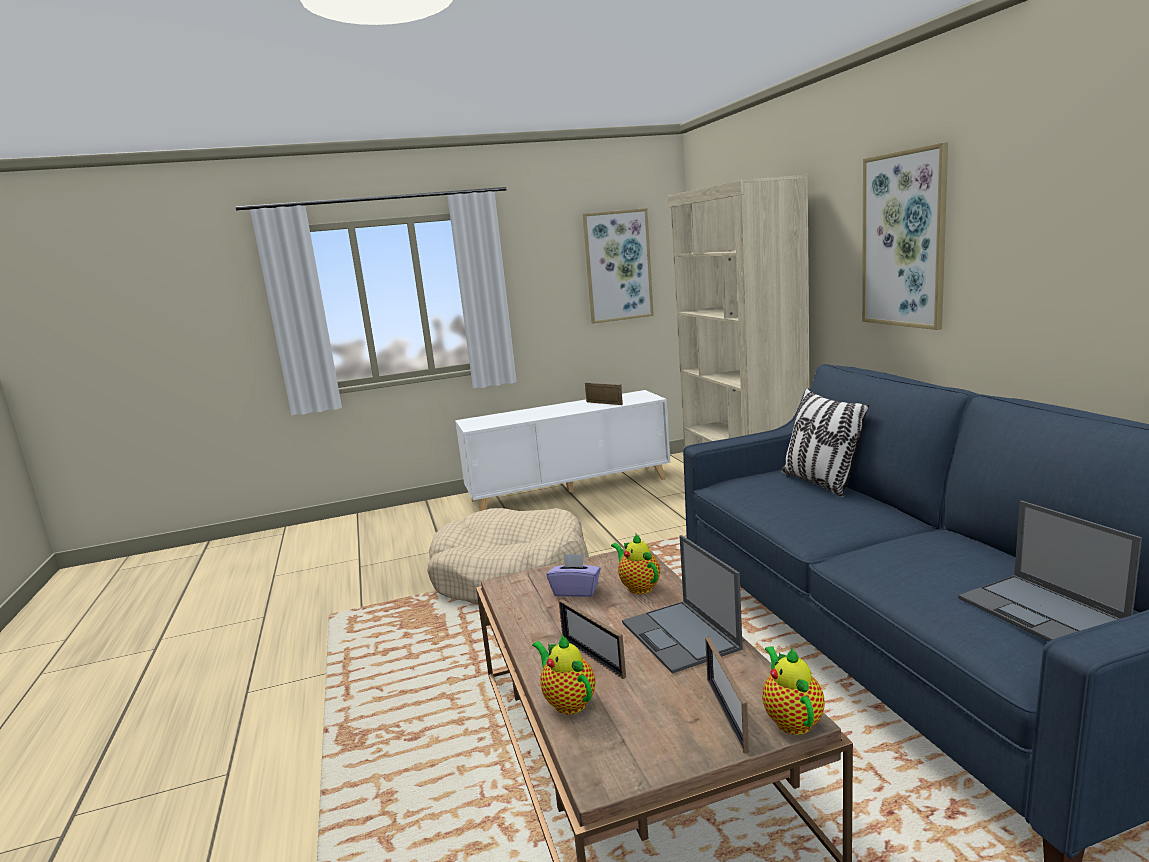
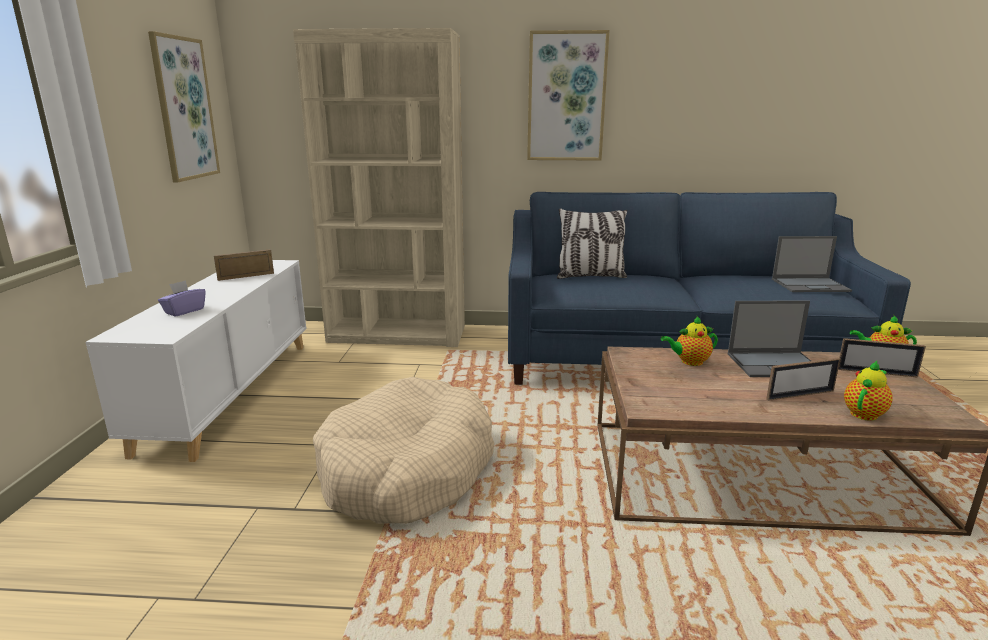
camera: 70 degrees left, 5 degrees up
teapot [532,635,595,714] -> teapot turned 150 degrees clockwise [844,361,893,421]
purple tissue box [546,554,601,597] -> purple tissue box moved to [158,280,206,317]

